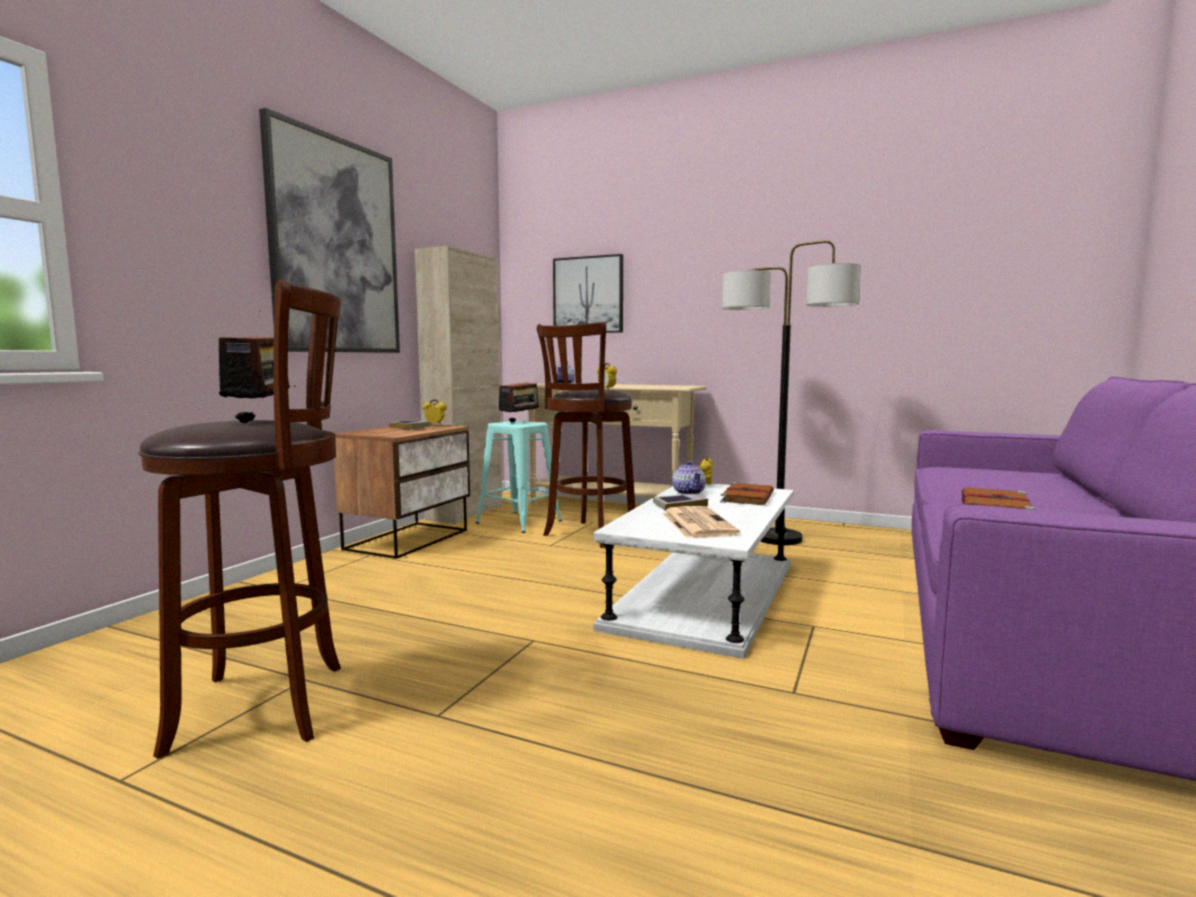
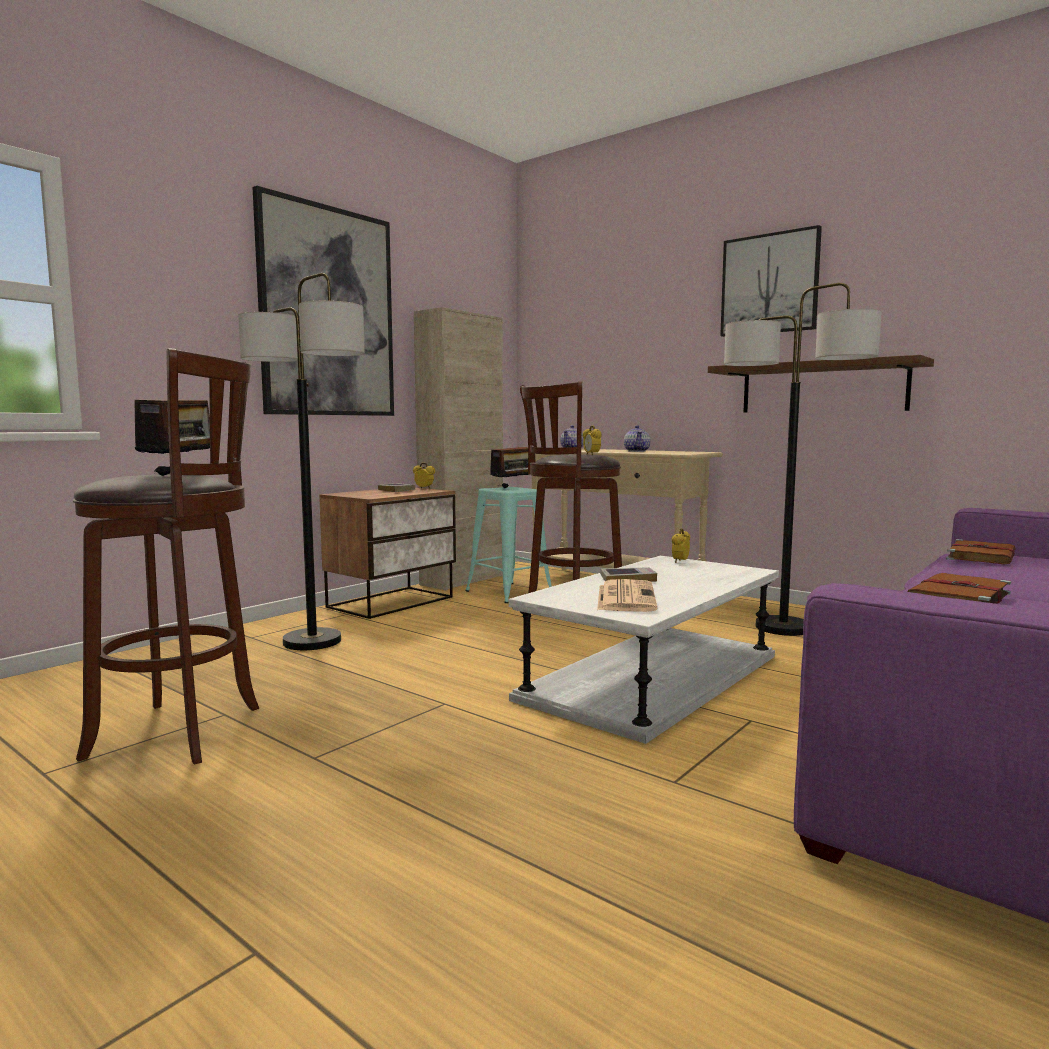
camera: 15 degrees right, 0 degrees up
picture [553,254,623,333] -> picture moved to [720,225,822,337]
teapot [672,461,706,495] -> teapot moved to [624,425,650,452]
brown book [720,482,774,505] -> brown book moved to [946,539,1016,564]
none -> floor lamp [238,273,365,650]
none -> brown shelf [708,355,934,412]

